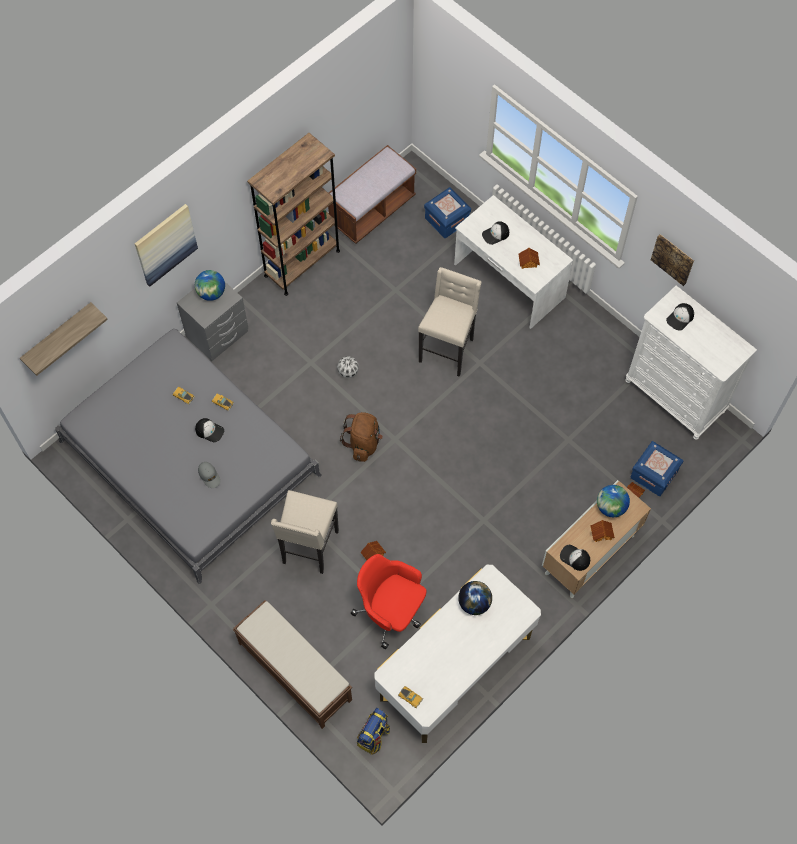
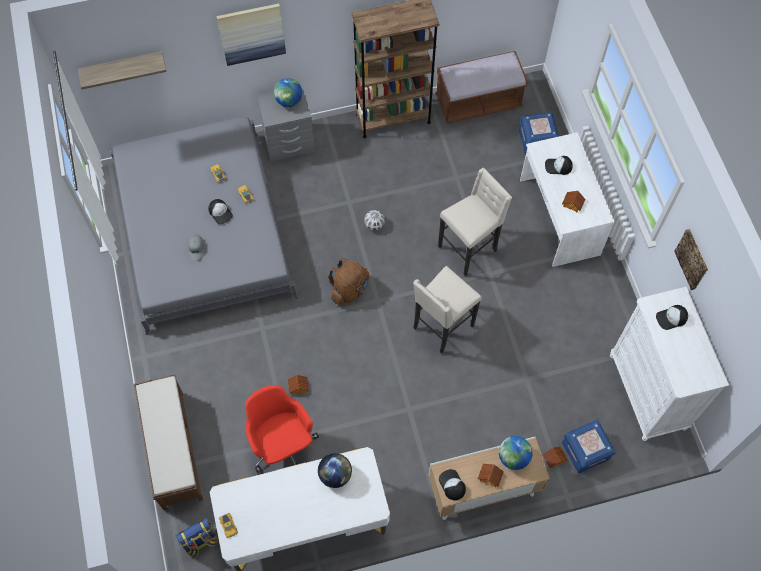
camera: 30 degrees right, 0 degrees up
beige stool [271,490,339,574] -> beige stool moved to [413,266,482,354]

